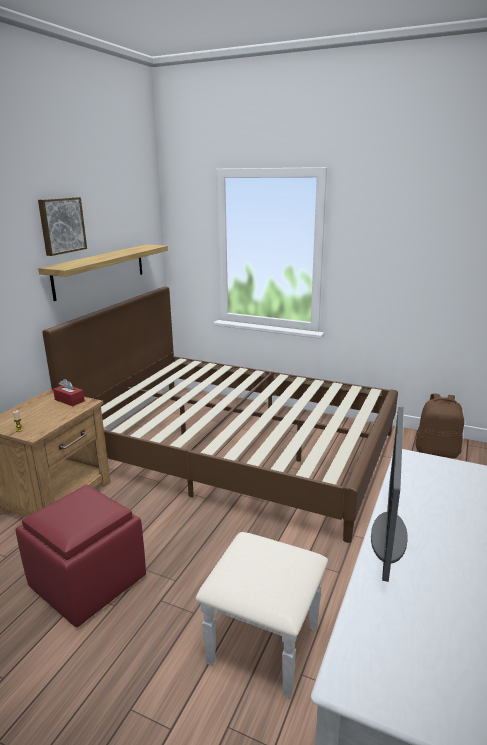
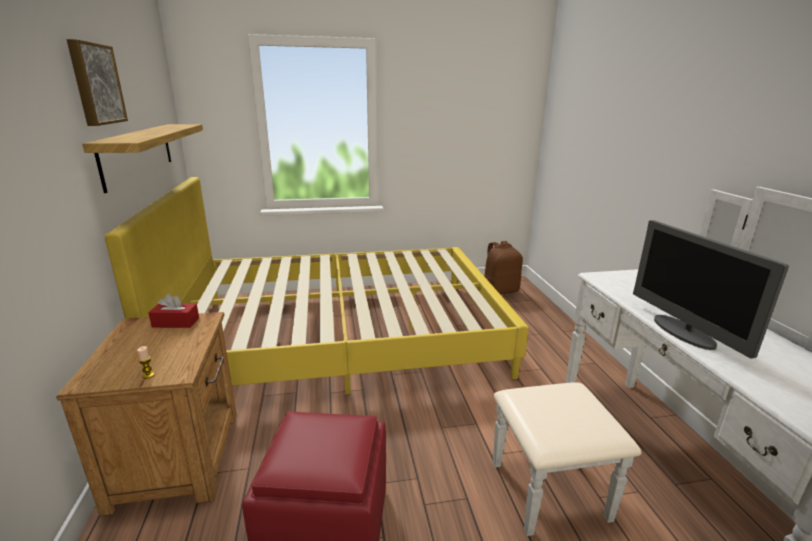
camera: 35 degrees left, 0 degrees up
brown bed [42,286,398,543] -> yellow bed [105,177,529,394]

